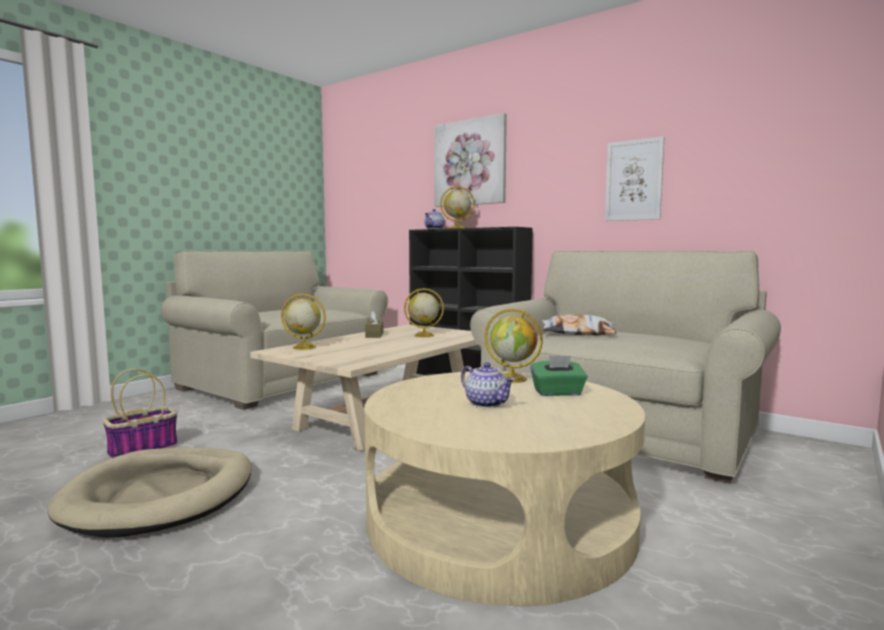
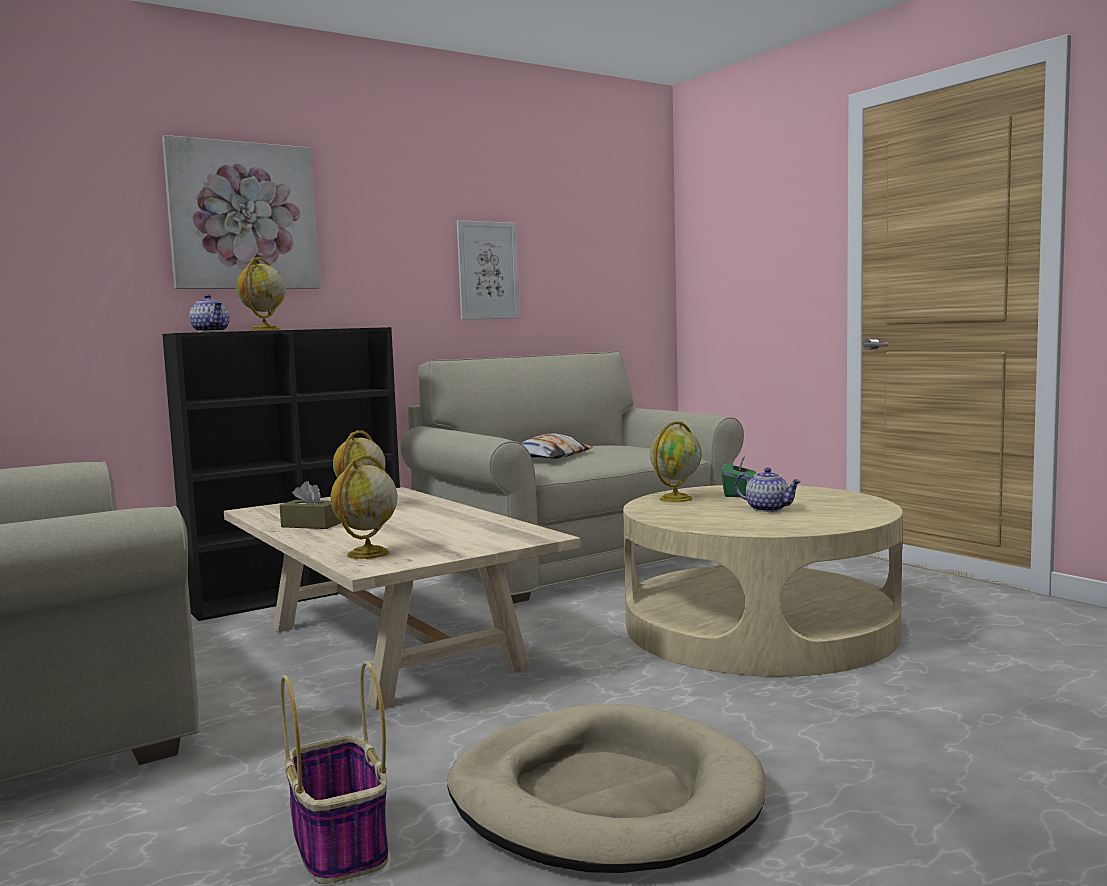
camera: 70 degrees left, 0 degrees up
teapot [461,362,515,408] -> teapot turned 60 degrees clockwise [735,468,802,512]

